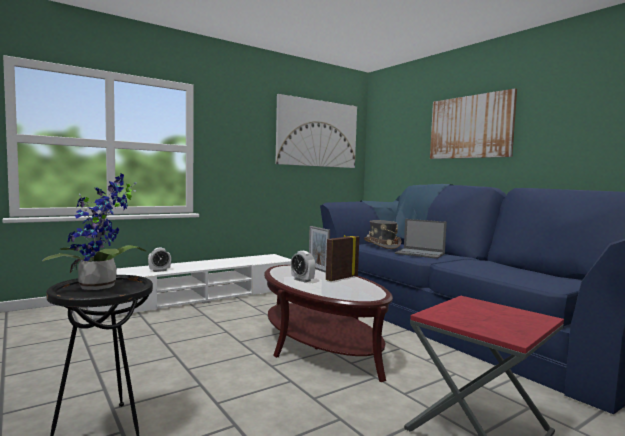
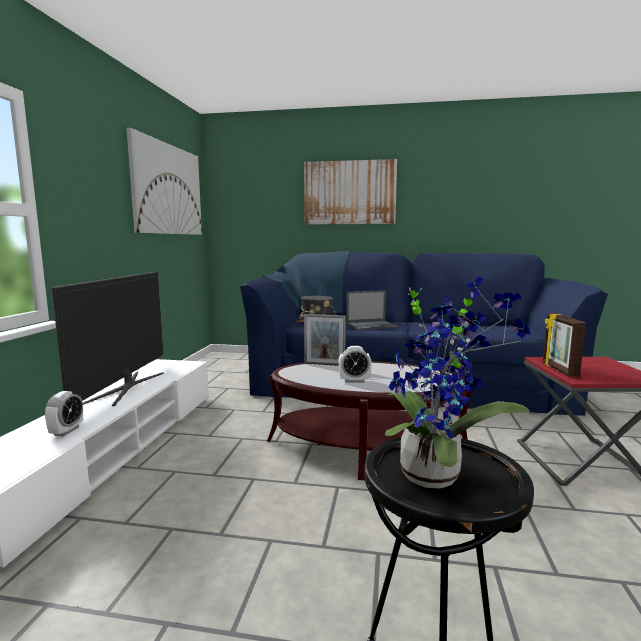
camera: 45 degrees left, 5 degrees up
picture frame [326,235,359,281] -> picture frame moved to [543,313,586,377]
none -> television [52,272,164,406]

